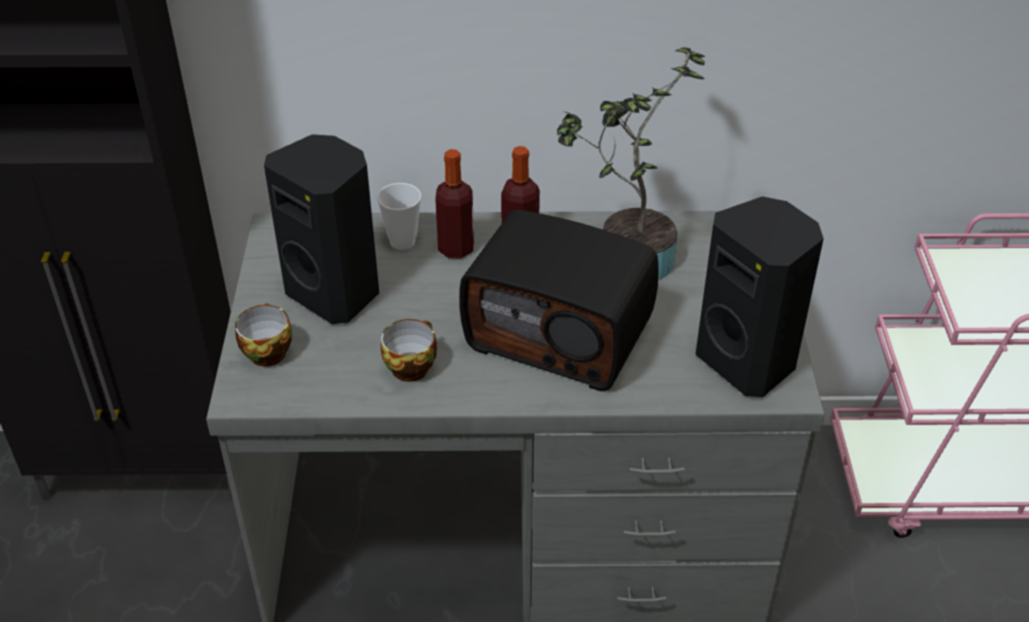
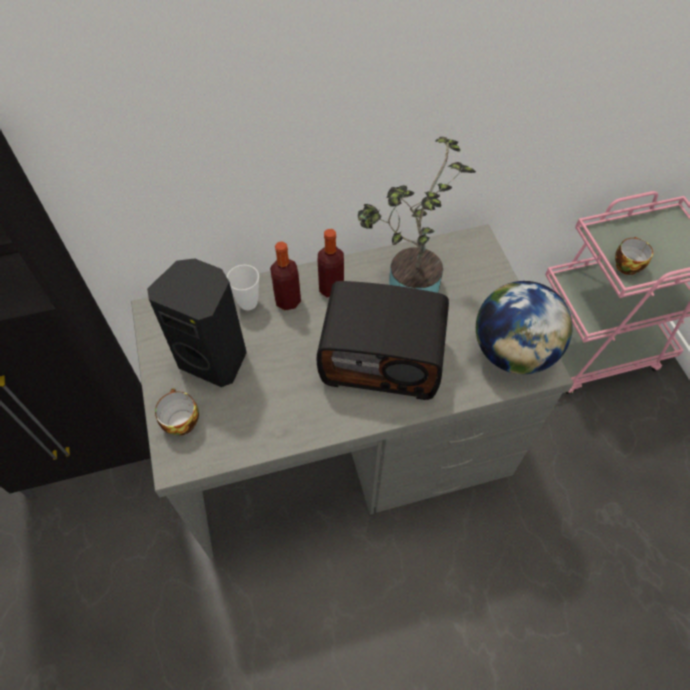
camera: 15 degrees left, 15 degrees up
cup [381,319,437,382] -> cup moved to [615,237,653,275]
black speaker [695,196,824,397] -> globe [476,281,573,374]

